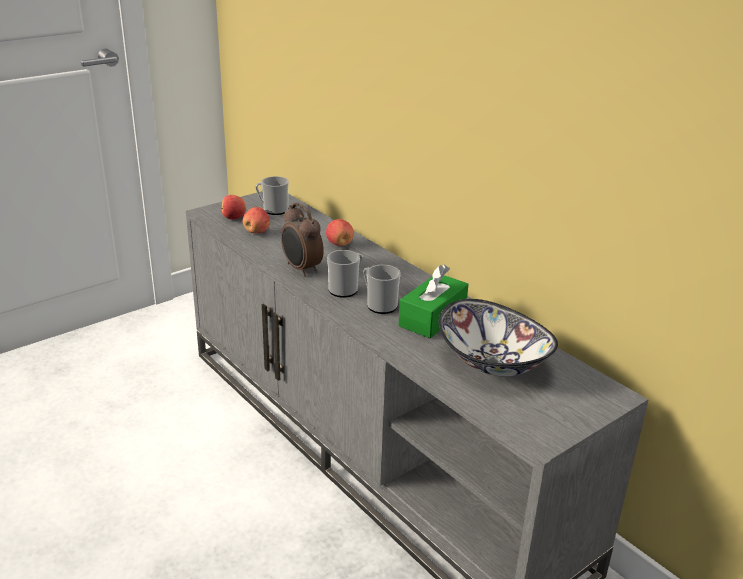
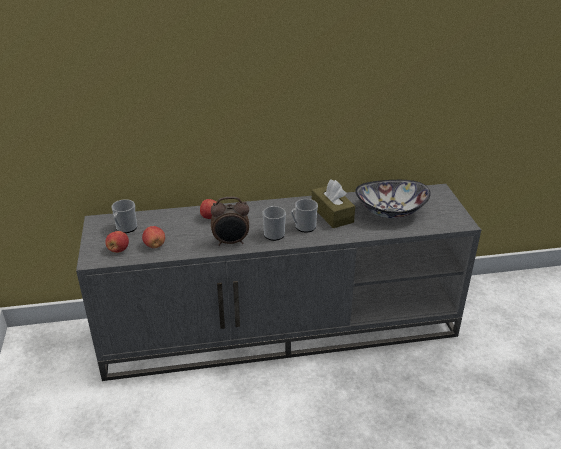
camera: 60 degrees left, 5 degrees up
green tissue box [398,265,469,338] -> brown tissue box [312,180,355,228]

